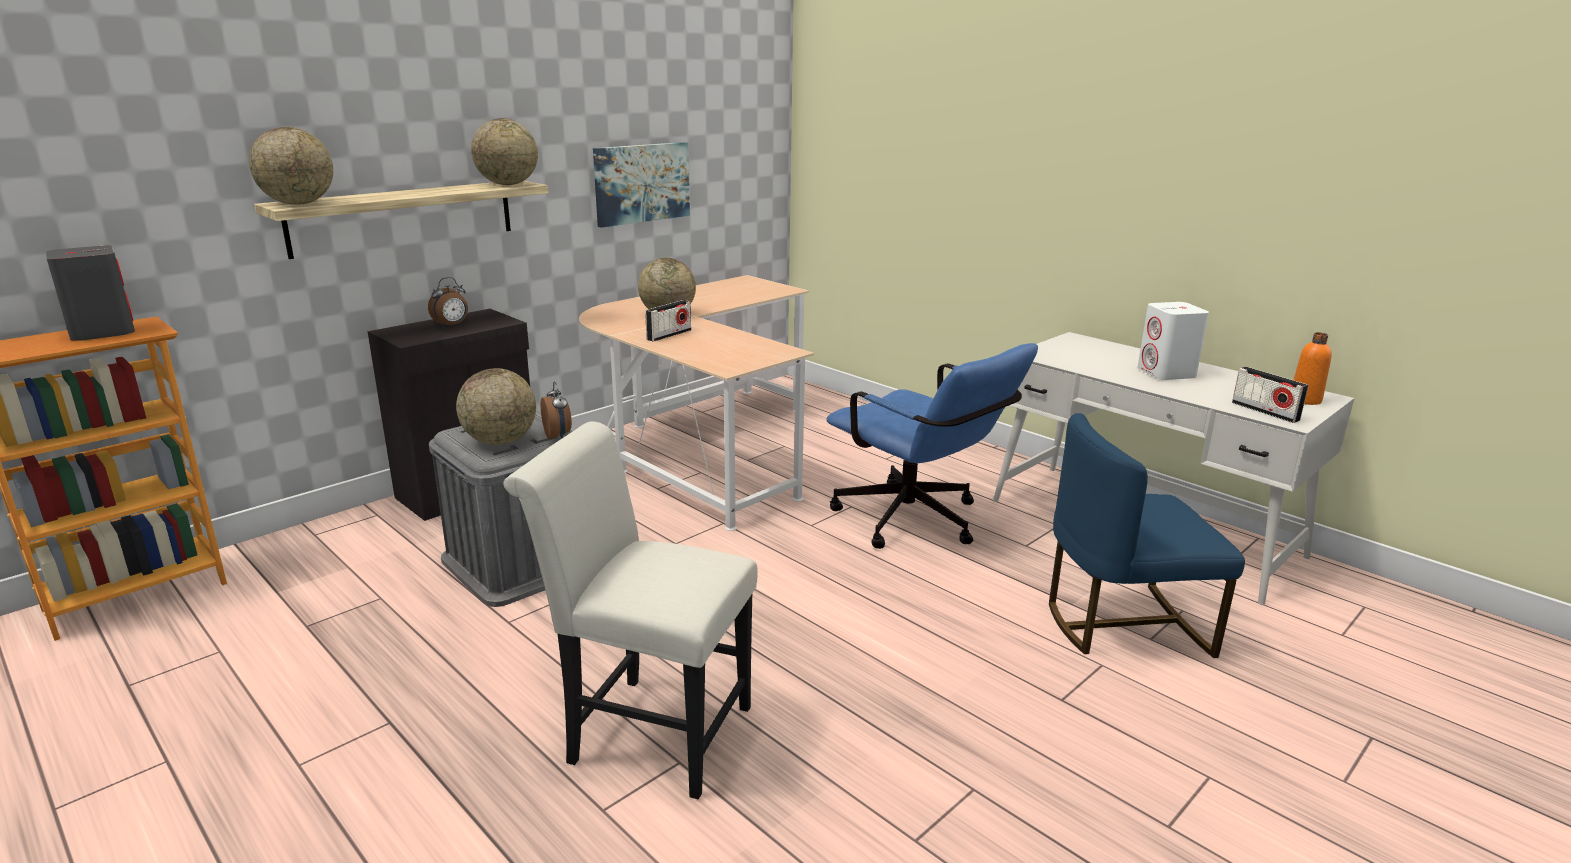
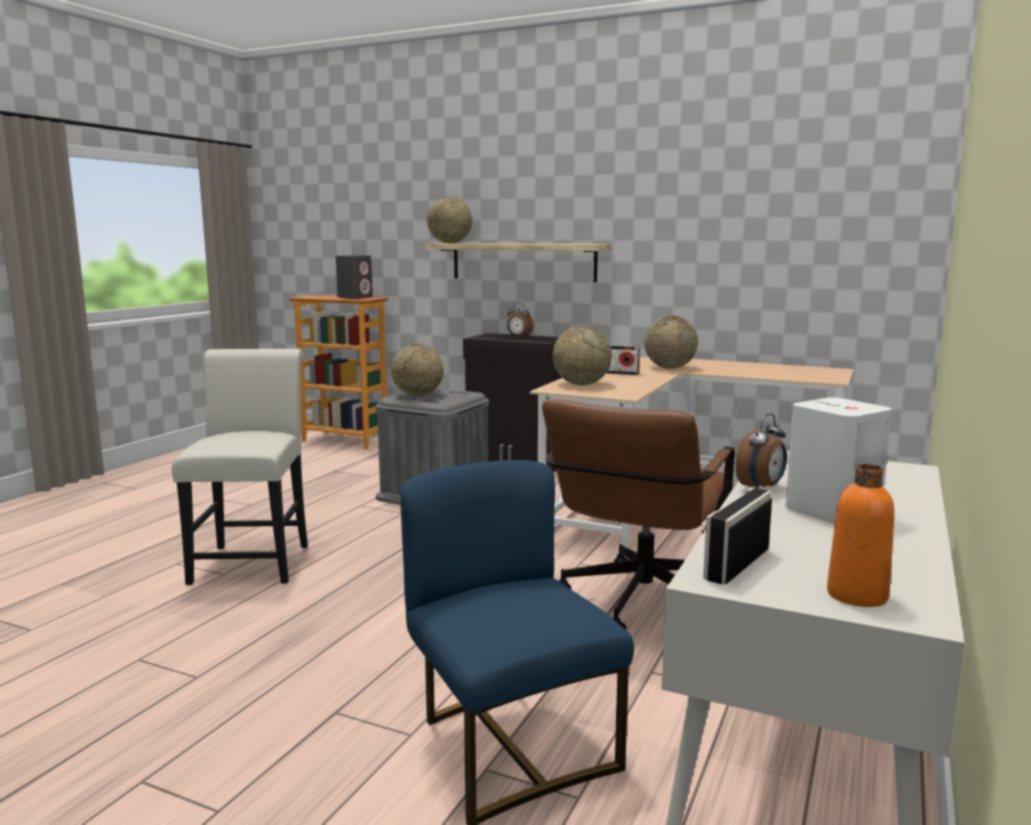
camera: 70 degrees right, 10 degrees down
globe [471,118,538,185] -> globe moved to [552,326,612,385]
alarm clock [541,381,572,439] -> alarm clock moved to [736,413,787,488]
picture [593,142,690,228] -> none
blue office chair [826,343,1038,549] -> brown office chair [542,399,735,630]

